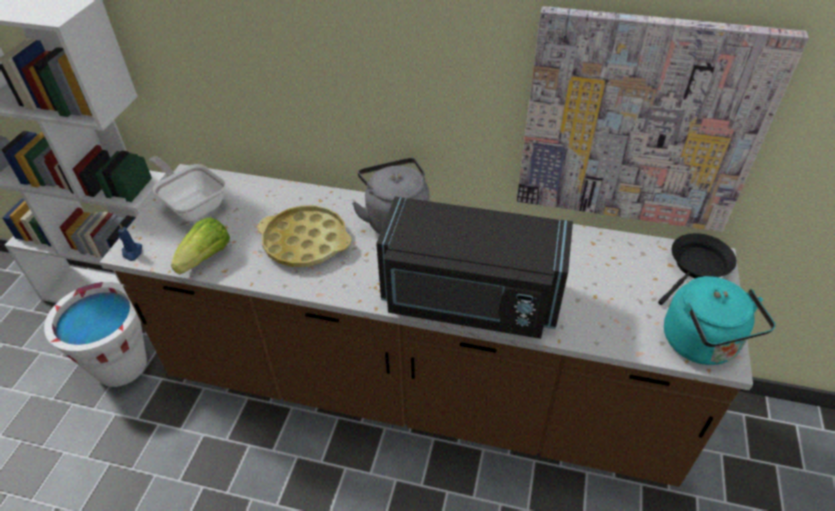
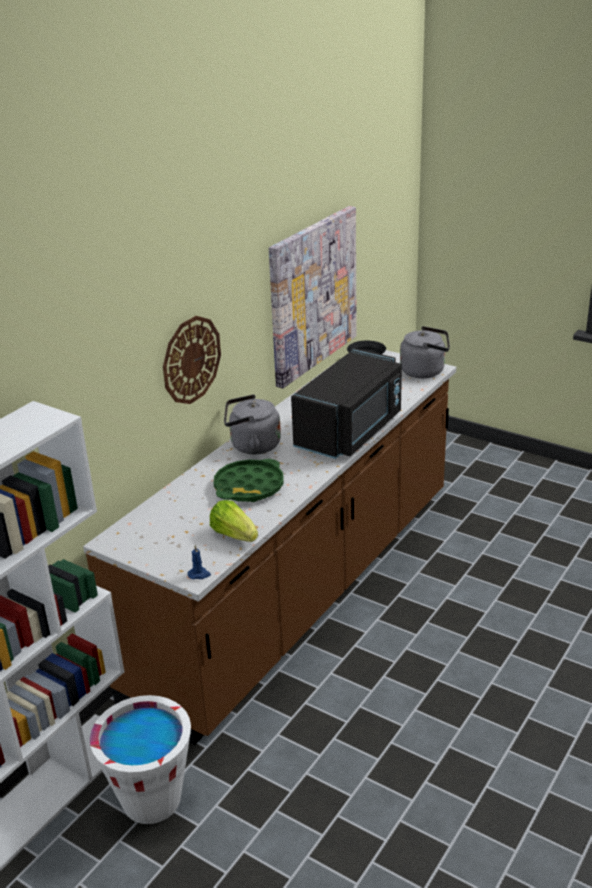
camera: 70 degrees left, 15 degrees down
frying pan [149,156,226,221] -> none
yellow tray [257,205,352,267] -> green tray [214,459,284,502]
turquoise kettle [664,276,776,365] -> grey kettle [400,326,450,378]
none -> wall clock [163,316,221,404]

